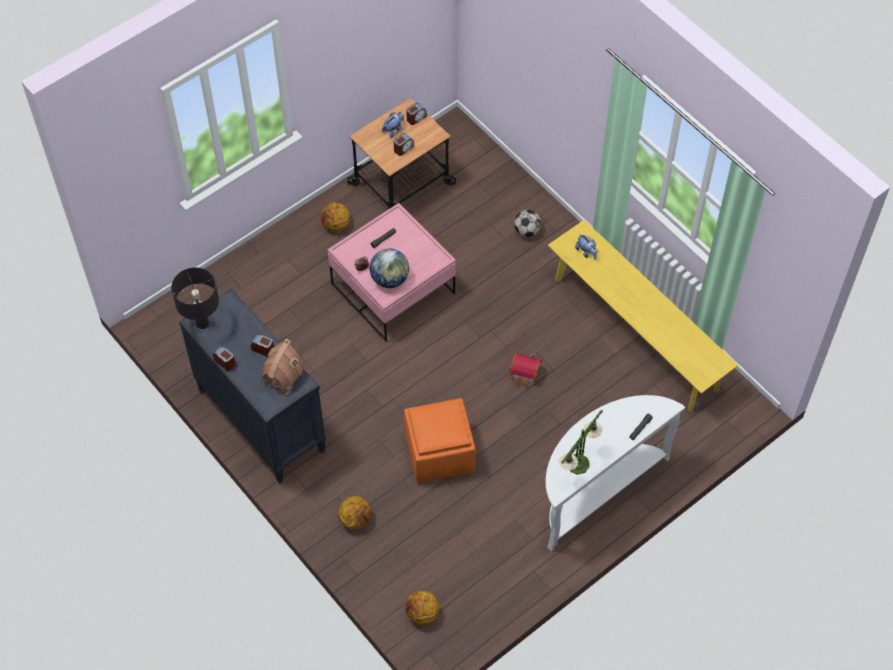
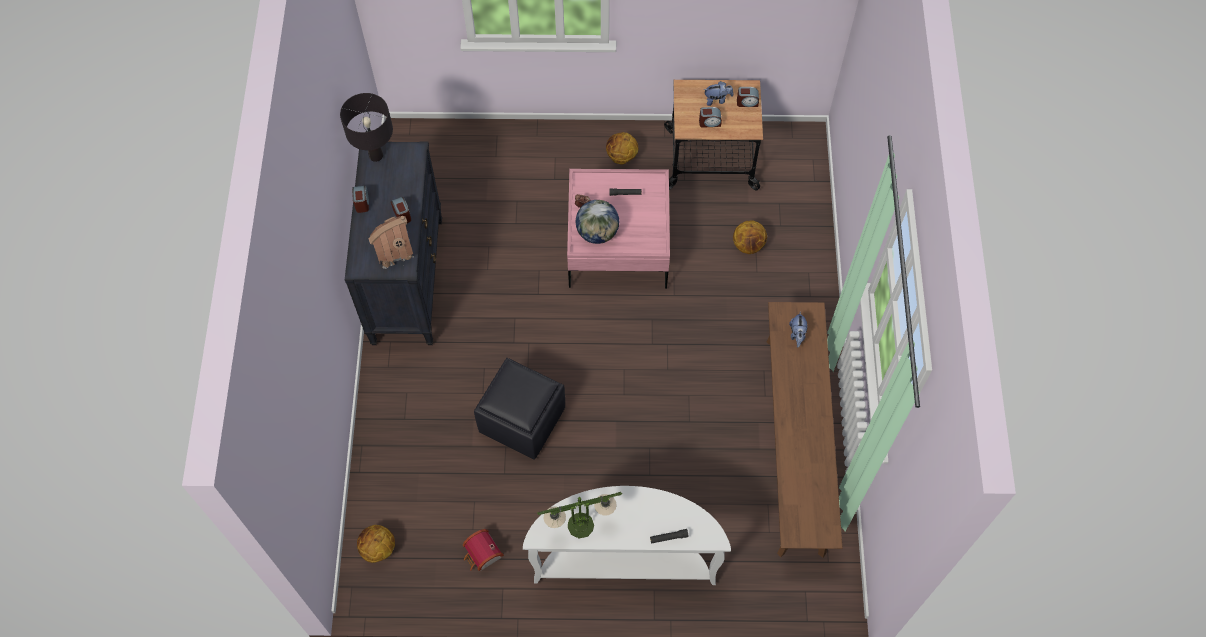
camera: 40 degrees right, 5 degrees up
basketball [338,496,371,530] -> basketball moved to [733,220,767,254]
orange ottoman [404,398,476,483] -> black ottoman [474,358,565,460]
toy house [510,353,542,389] -> toy house moved to [463,529,504,571]
football [514,210,541,237] -> none
yellow bench [548,220,738,411] -> brown bench [767,302,843,558]

